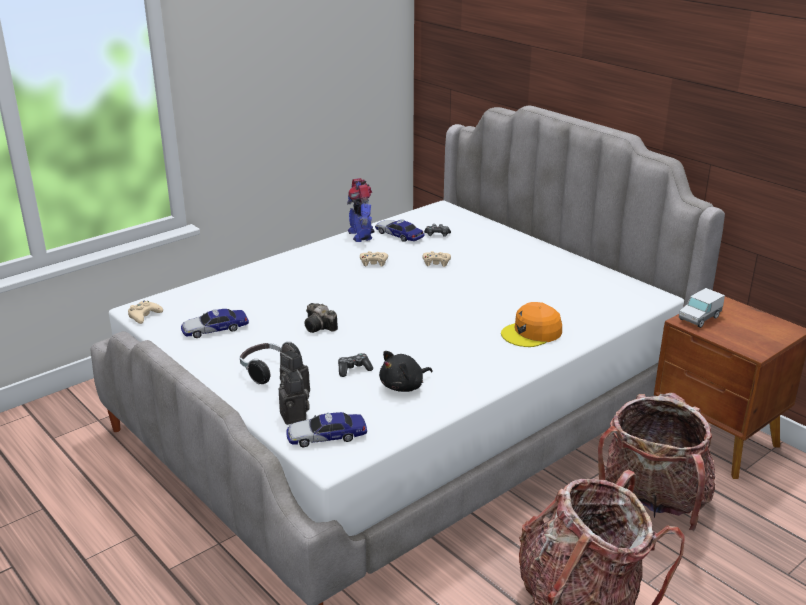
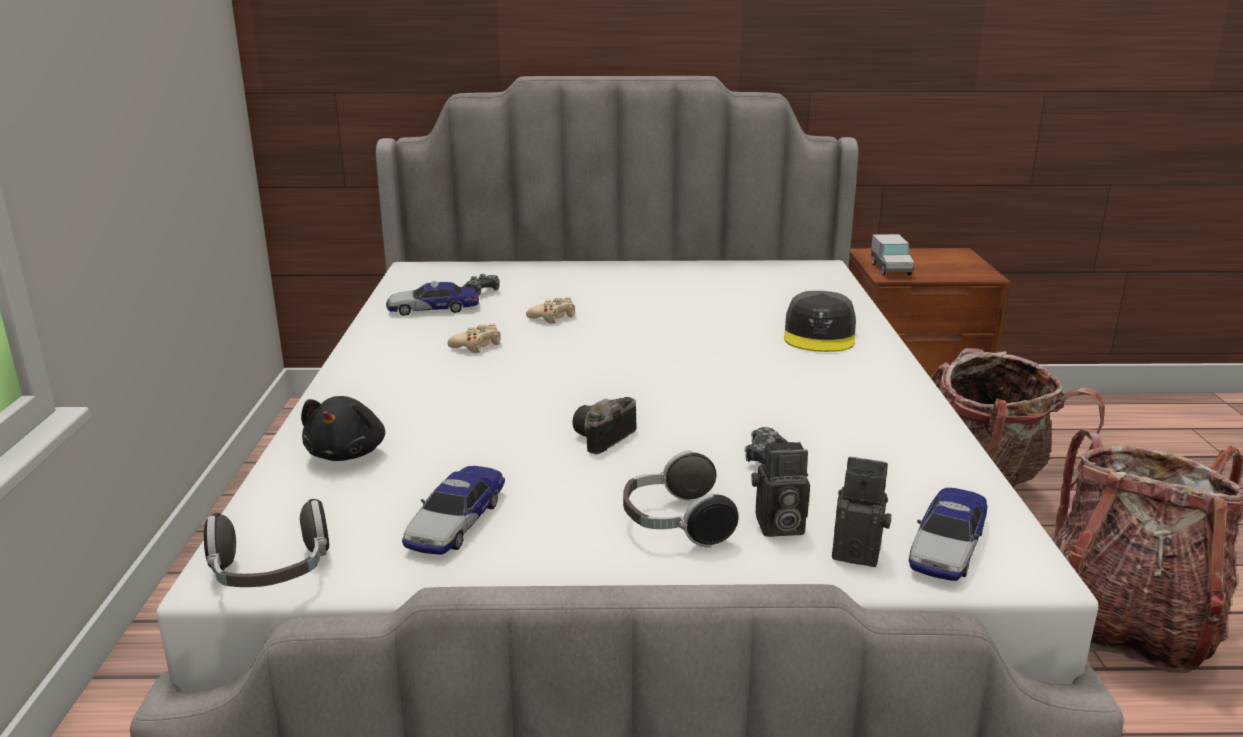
camera: 50 degrees left, 5 degrees down
beige game controller [128,301,163,324] -> headphones [204,499,329,587]
camera [304,303,338,333] -> camera turned 135 degrees clockwise [572,397,637,454]
toy robot [347,178,375,242] -> none
black plush toy [379,351,433,392] -> black plush toy moved to [301,396,385,461]
orange cap [501,302,562,347] -> grey cap [784,291,856,352]

